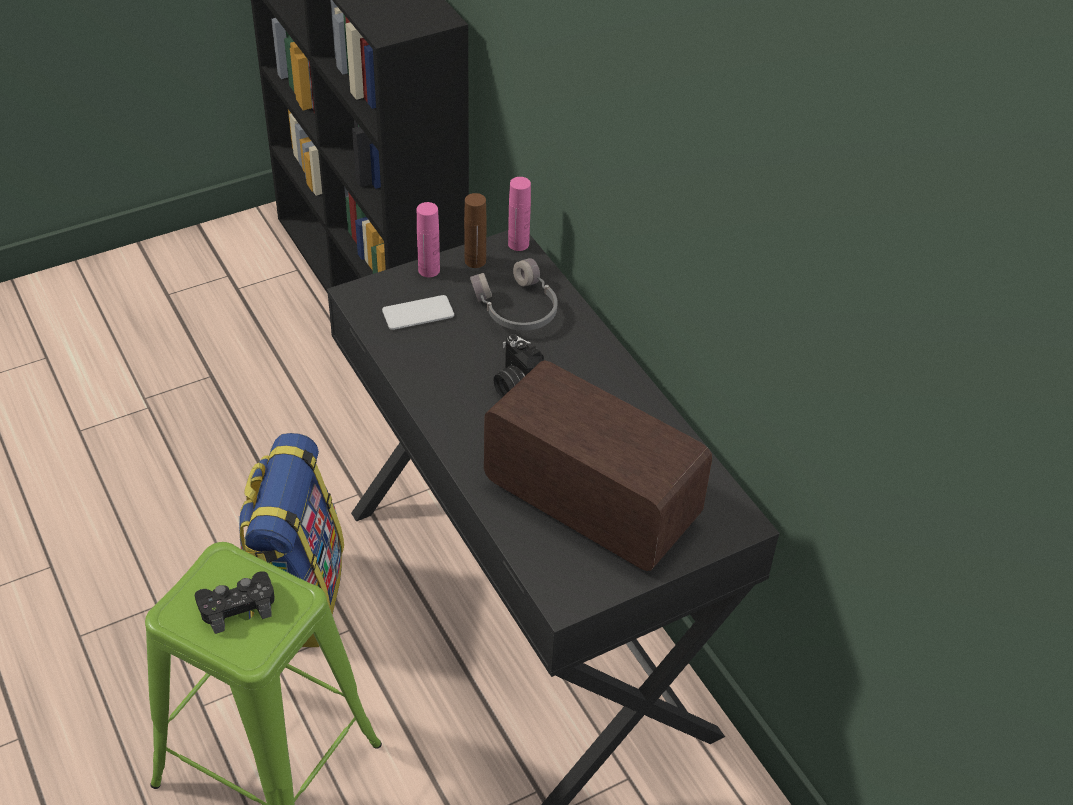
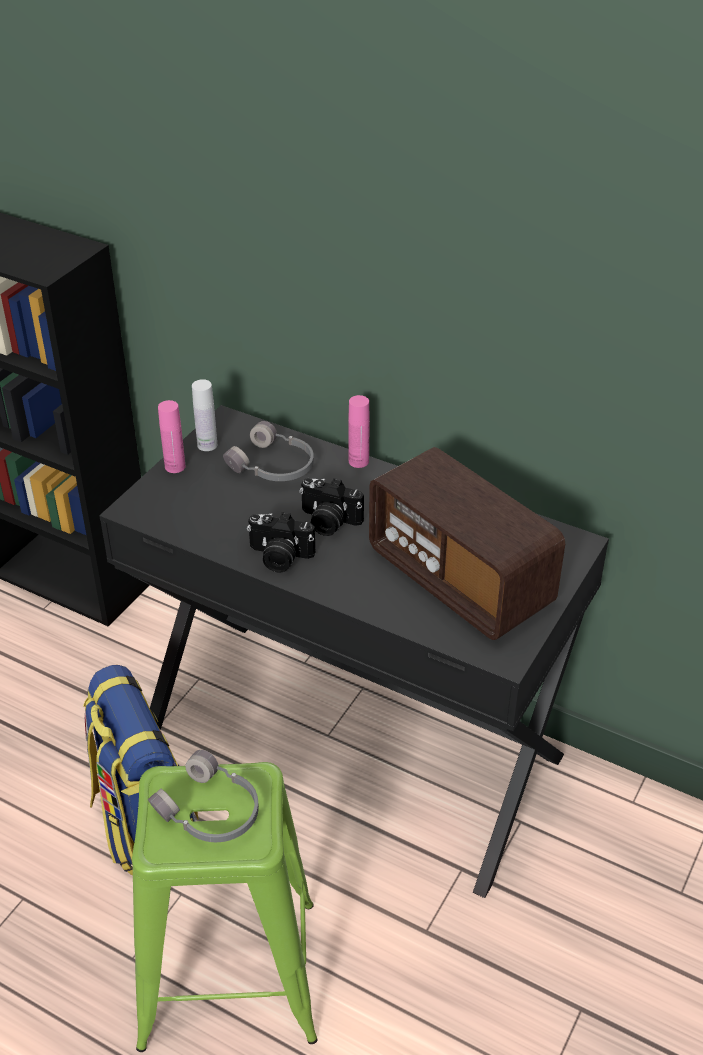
camera: 30 degrees left, 5 degrees down
black game controller [195,571,275,634] -> grey headphones [148,750,259,842]
phone [382,295,454,330] -> none
brown bottle [464,193,487,268] -> white bottle [192,379,217,451]
radio [484,360,712,571] -> radio turned 135 degrees counterclockwise [369,447,565,640]
pink bottle [508,177,531,251] -> pink bottle moved to [348,395,370,468]
none -> camera [247,512,316,572]

